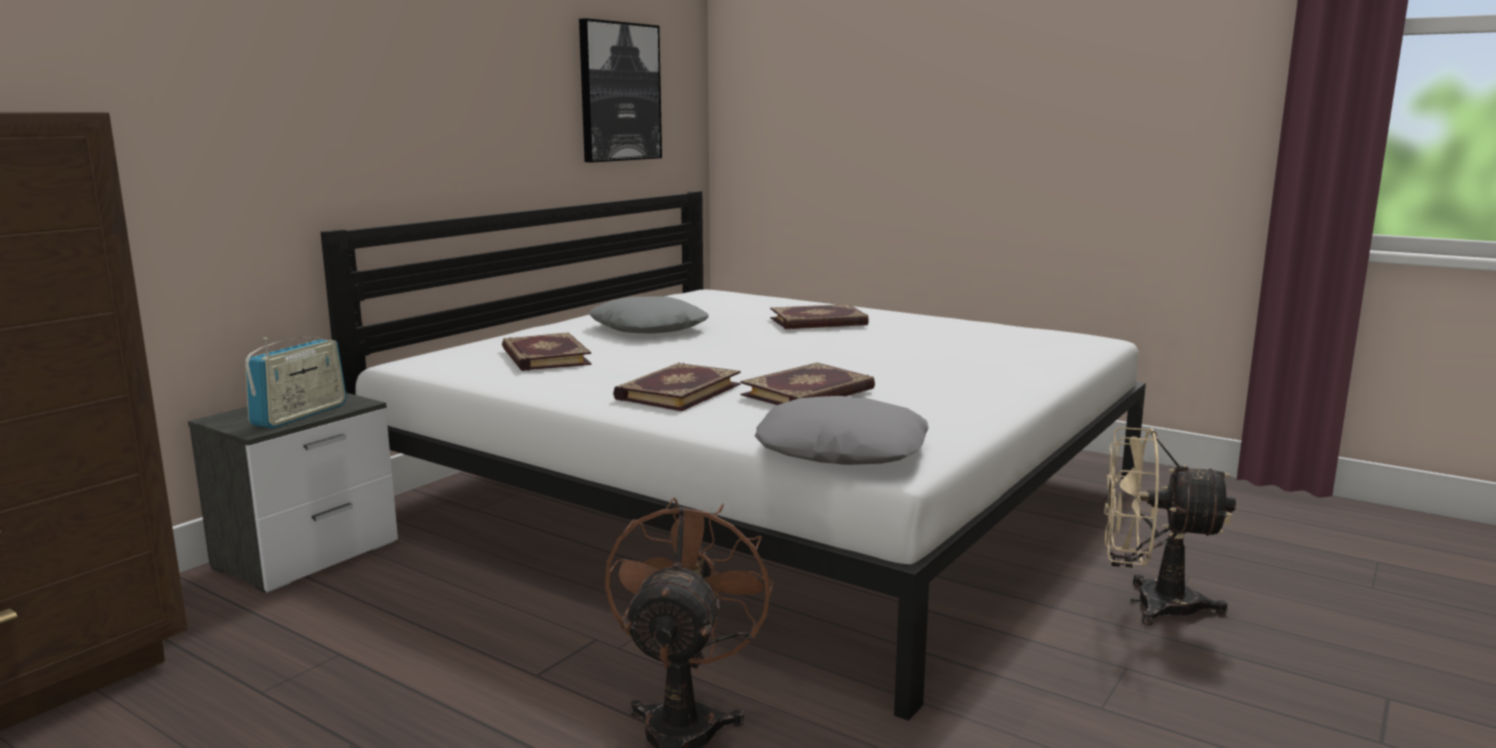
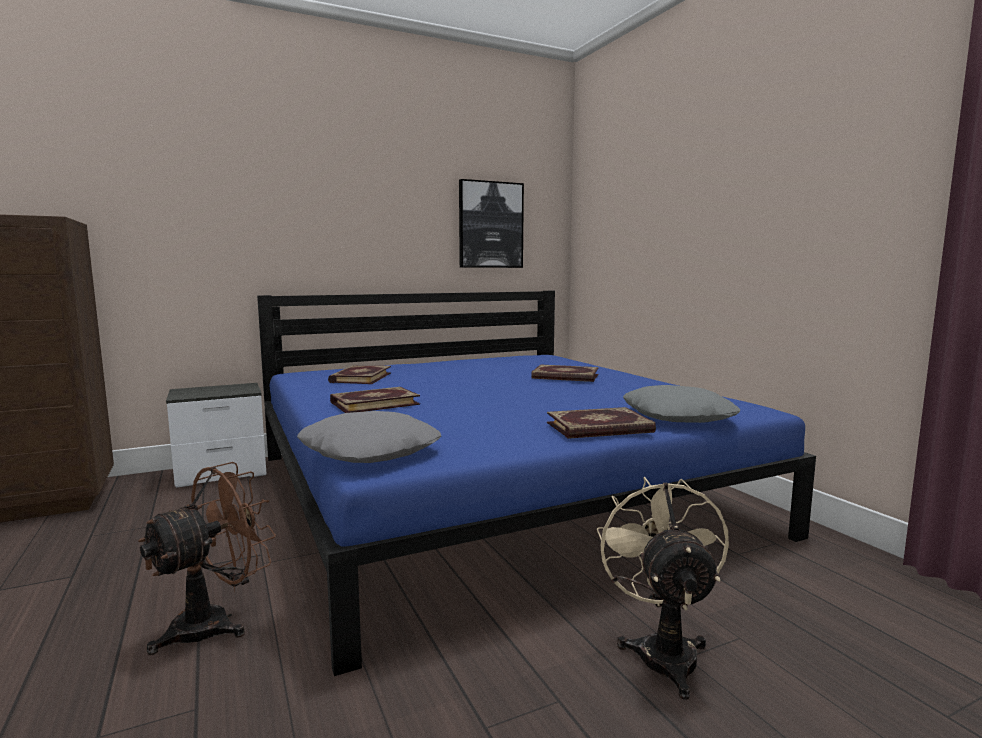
camera: 30 degrees right, 5 degrees down
radio [245,337,347,429] -> none
white bed [321,191,1146,721] -> blue bed [257,291,816,676]
grey pillow [589,296,709,334] -> grey pillow moved to [623,385,740,423]
book [741,363,875,405] -> book moved to [547,407,656,439]
beige fan [1104,427,1236,625] -> beige fan turned 45 degrees clockwise [597,477,729,700]

